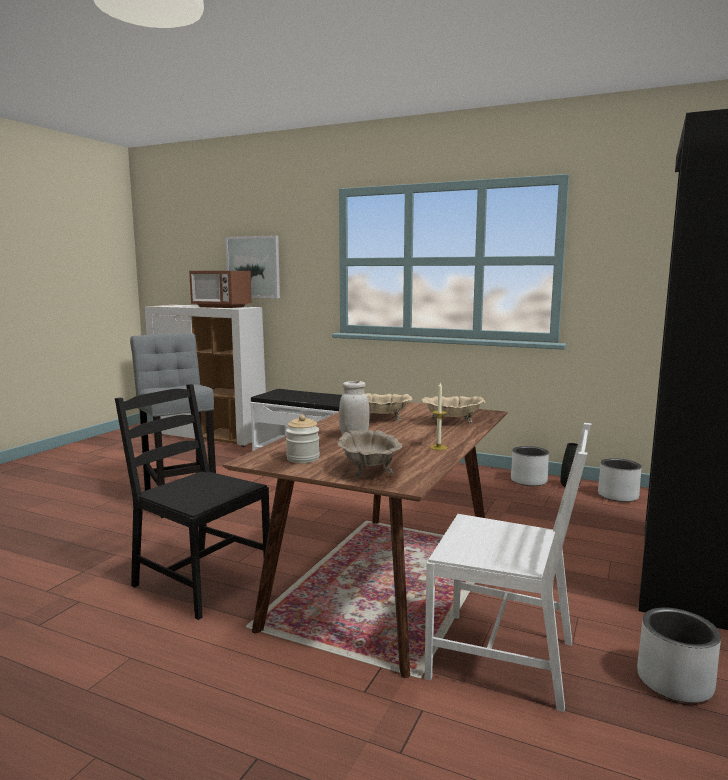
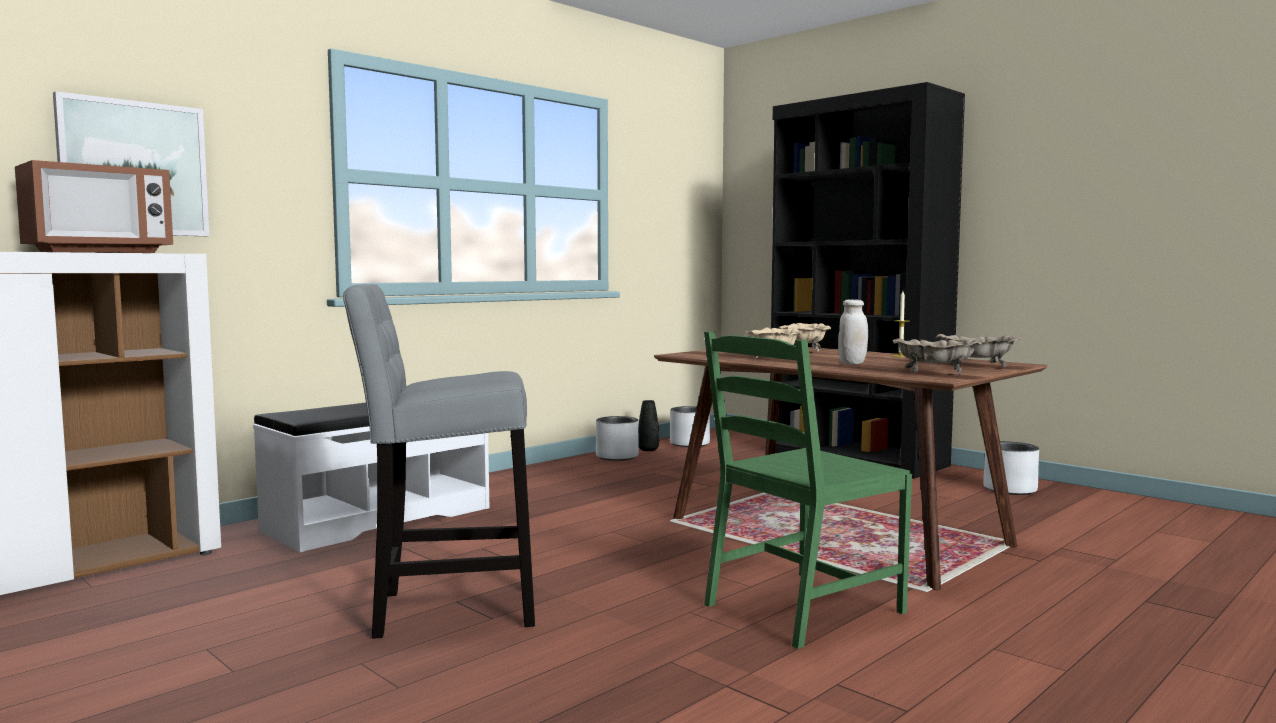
camera: 70 degrees left, 5 degrees down
black chair [115,384,270,620] -> green chair [704,332,912,649]
jar [286,415,320,463] -> beige bowl [893,338,982,375]
white chair [425,423,592,712] -> none

